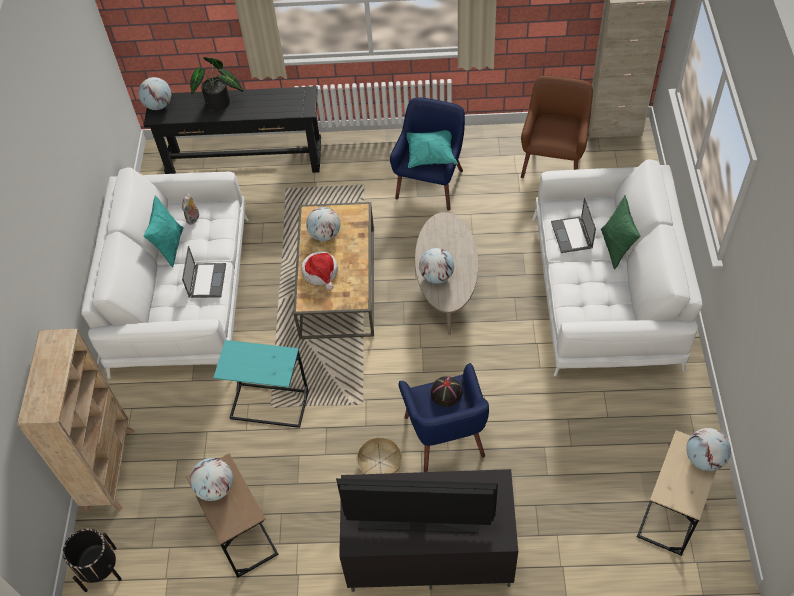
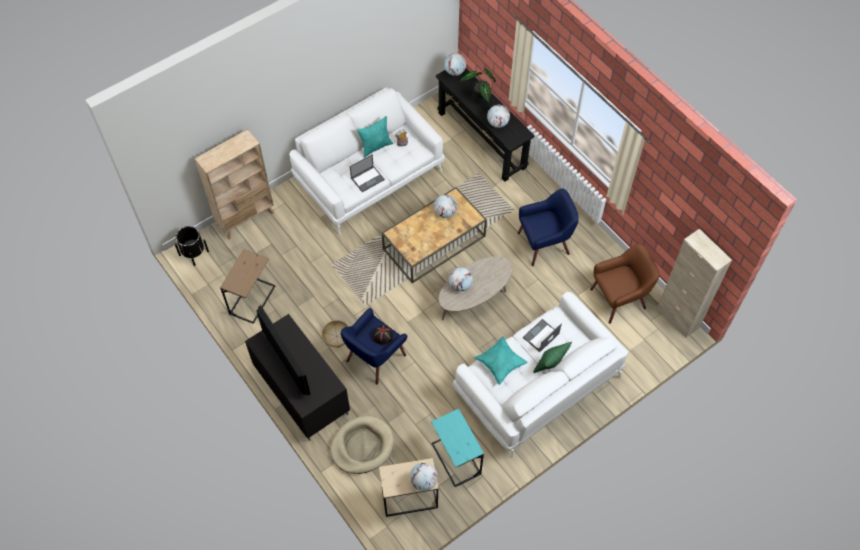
camera: 50 degrees right, 5 degrees up
globe [190,458,233,501] -> globe moved to [487,105,510,128]
turquoise side table [213,340,309,428] -> turquoise side table moved to [431,409,484,487]
hat [301,251,338,290] -> none
turquoise pillow [407,130,458,168] -> turquoise pillow moved to [474,336,528,385]
none -> beige dog bed [330,416,394,474]

